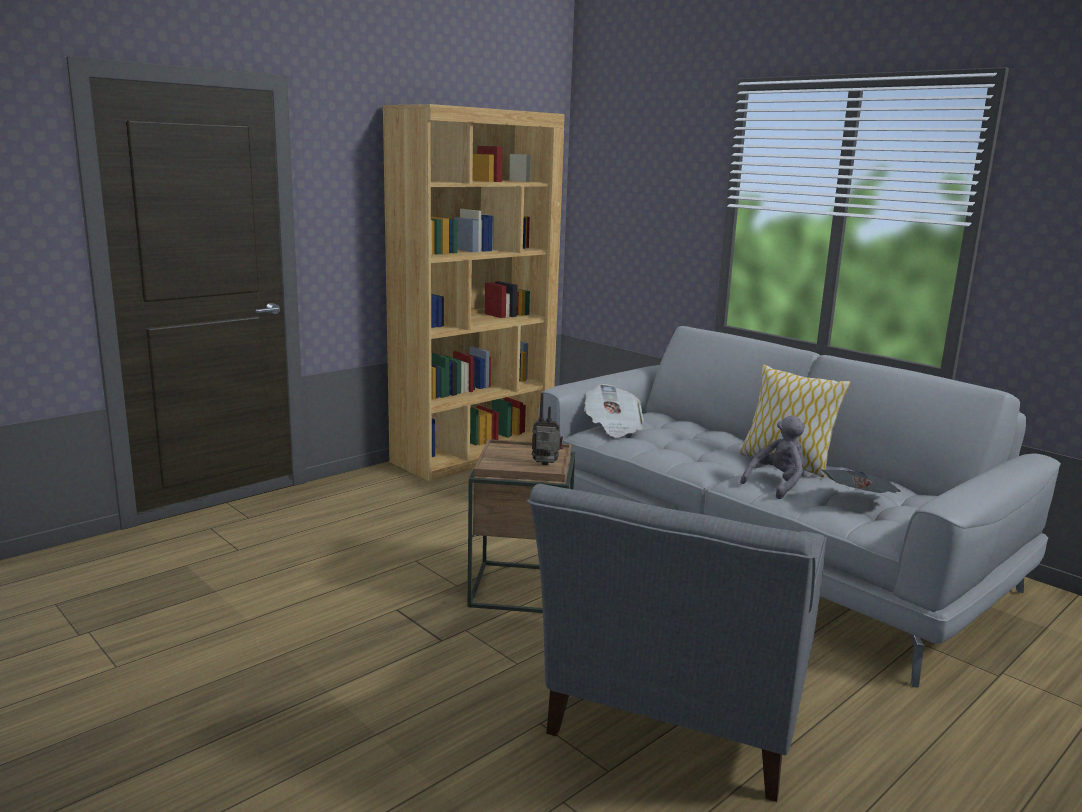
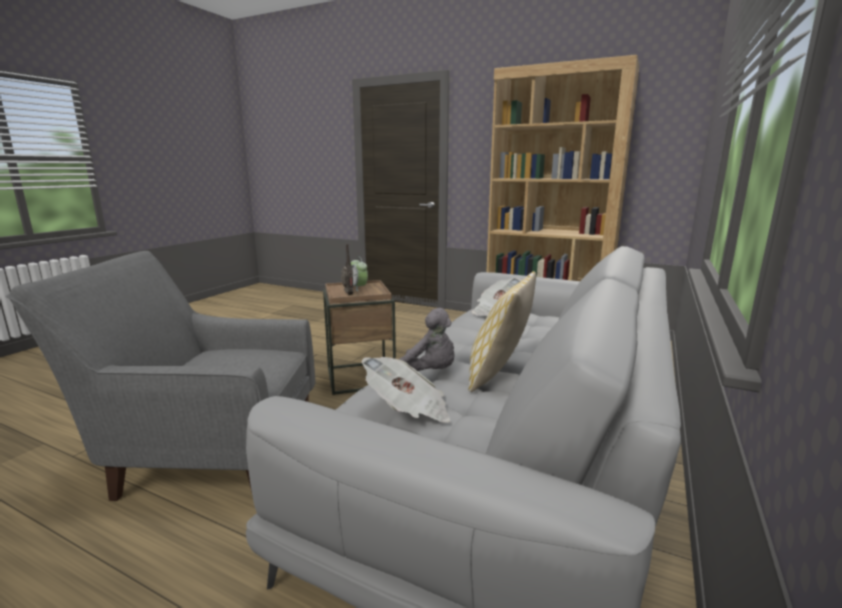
camera: 70 degrees right, 0 degrees up
none -> alarm clock [351,257,368,291]

